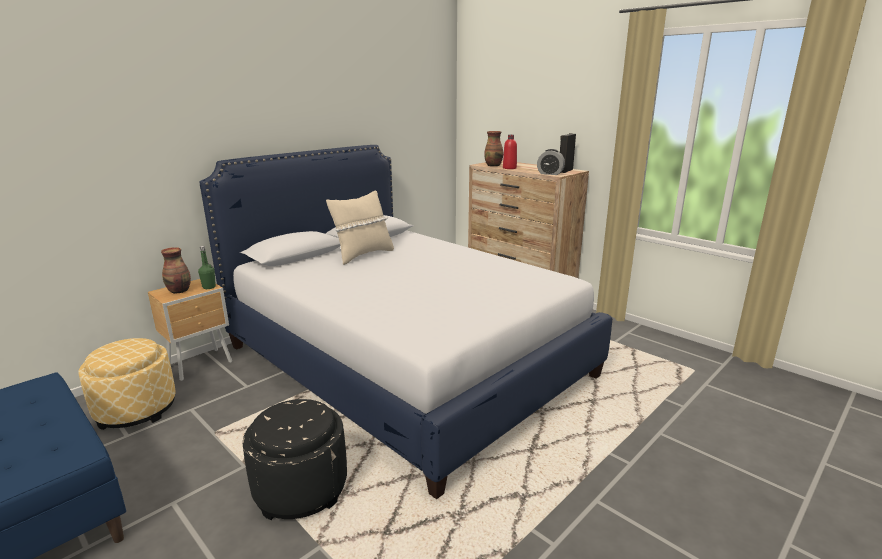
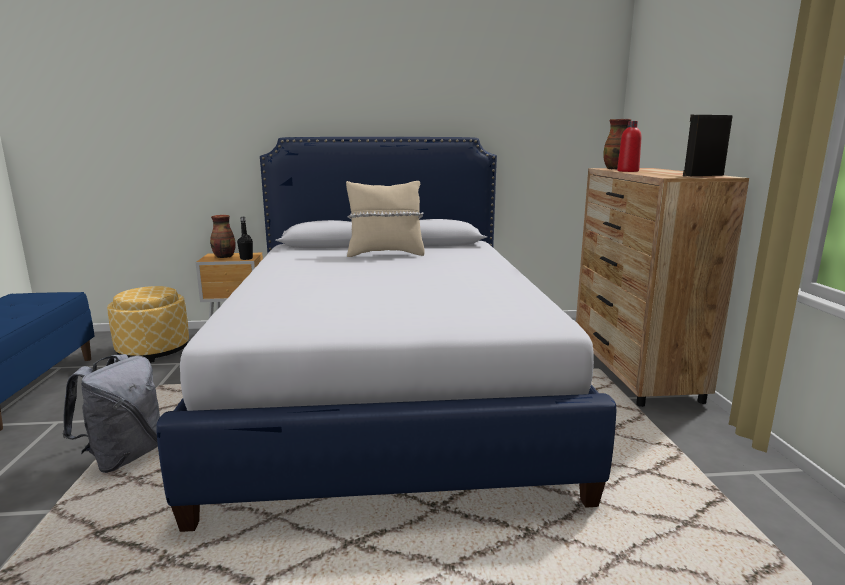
camera: 40 degrees right, 5 degrees down
green bottle [198,246,216,289] -> black bottle [237,217,253,260]
black ottoman [243,399,347,520] -> grey backpack [62,354,160,473]
alarm clock [537,149,565,175] -> none

